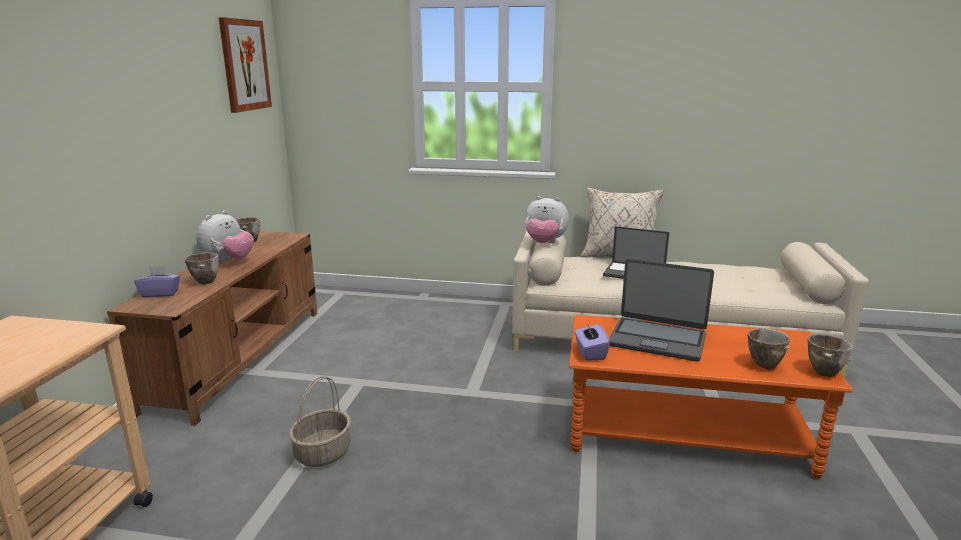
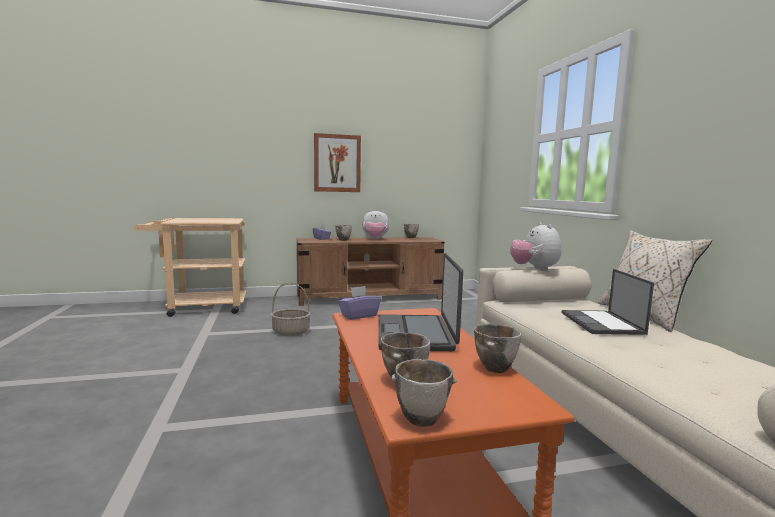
camera: 65 degrees right, 10 degrees down
picture [219,17,272,113] -> picture moved to [314,133,361,192]
none -> bowl [474,323,521,373]

